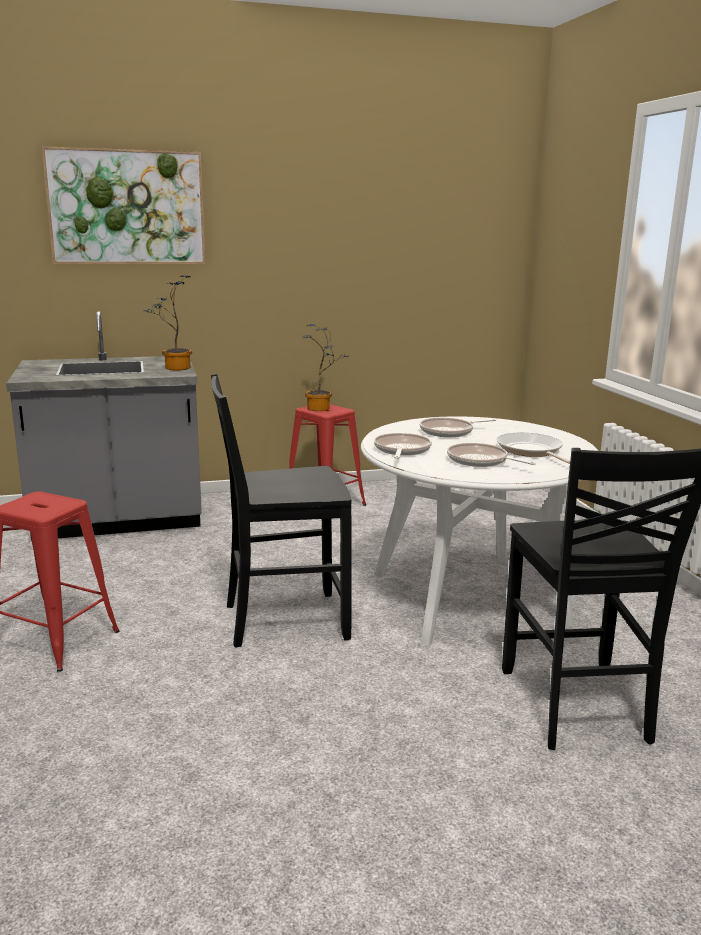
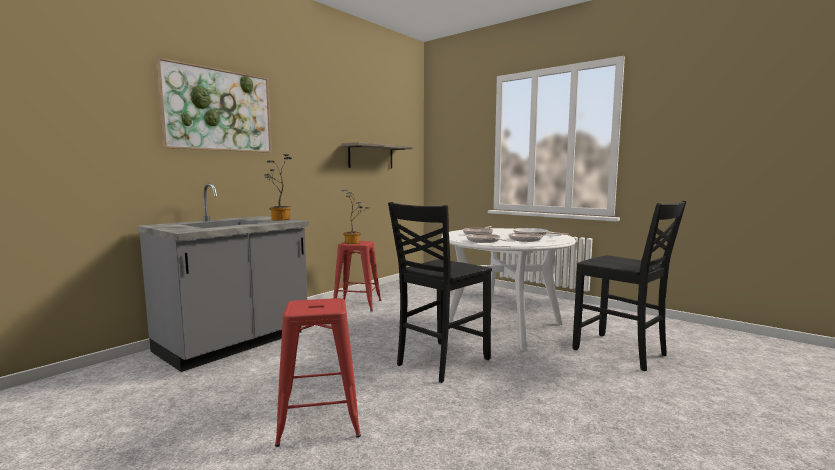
camera: 35 degrees left, 10 degrees down
none -> shelf [341,142,413,169]

